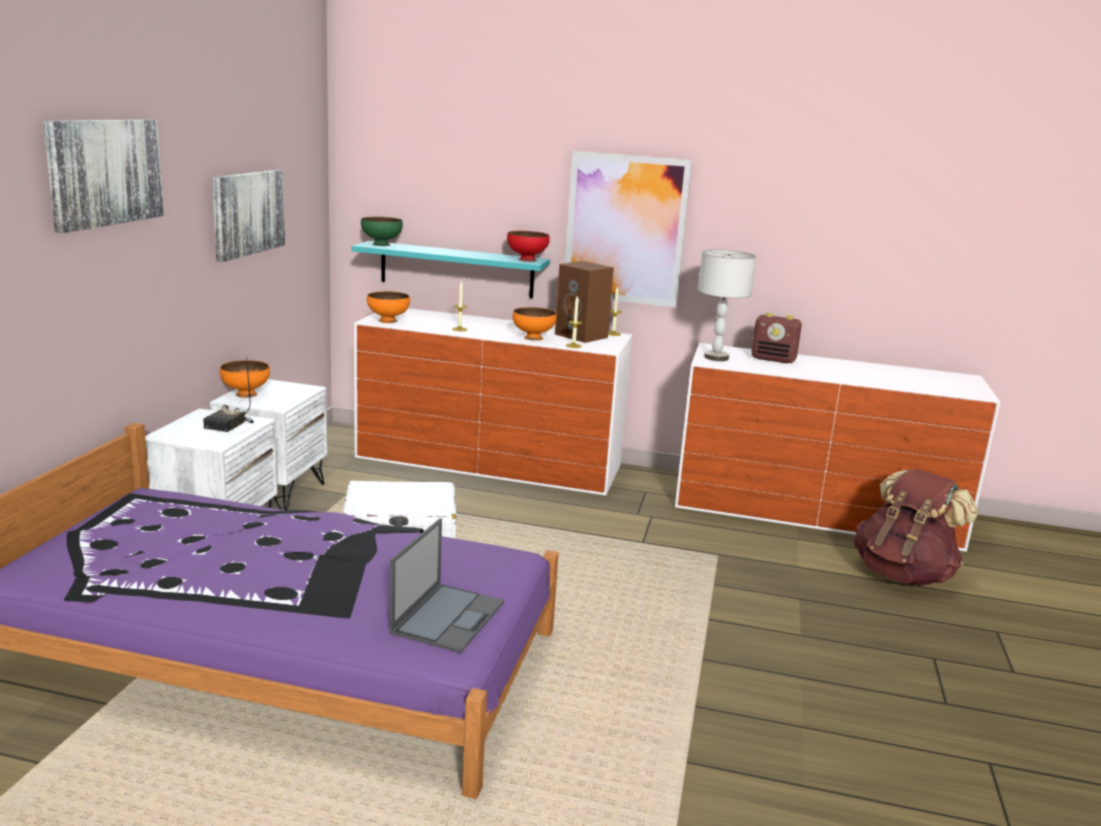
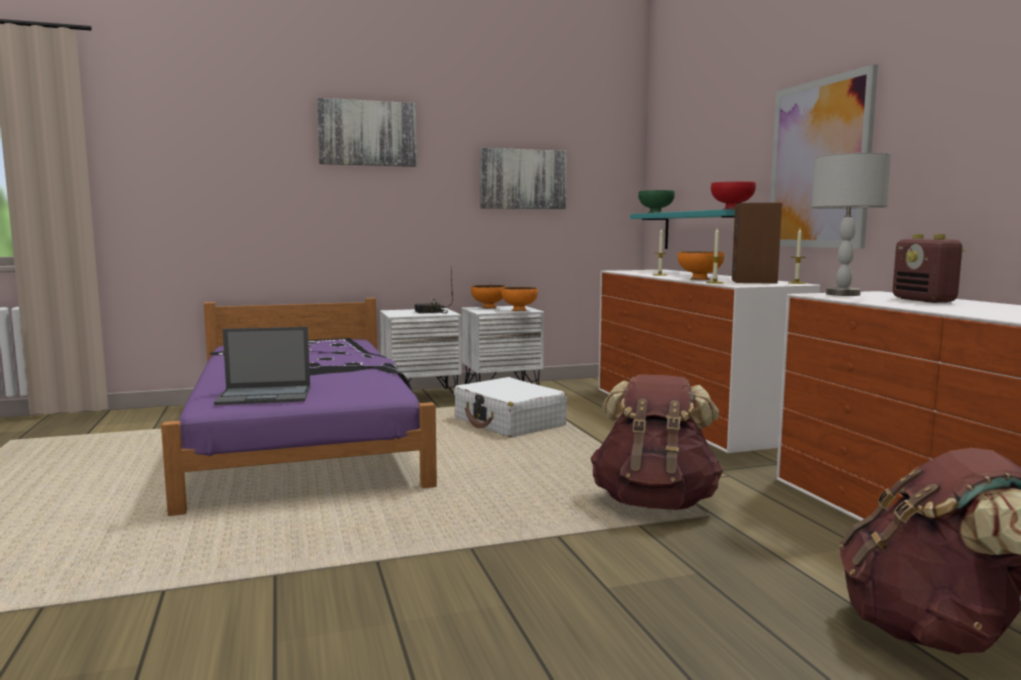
camera: 60 degrees right, 10 degrees down
orange bowl [367,291,410,323] -> orange bowl moved to [501,287,538,311]
none -> brown backpack [590,374,723,510]

